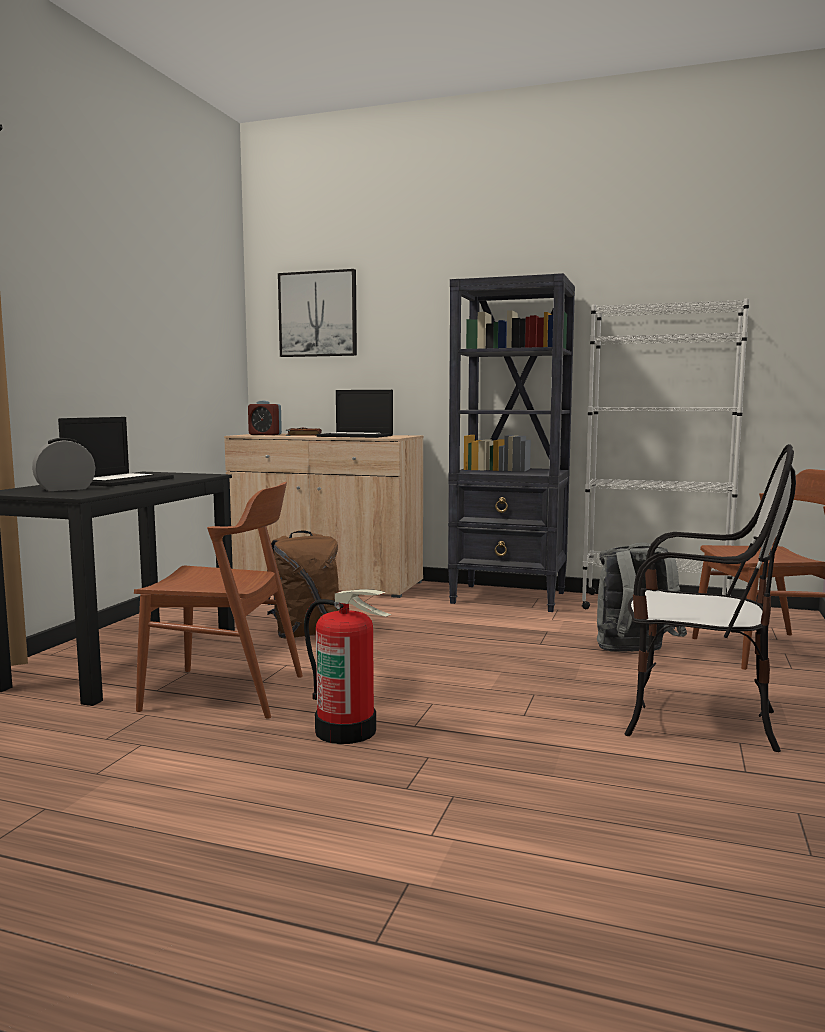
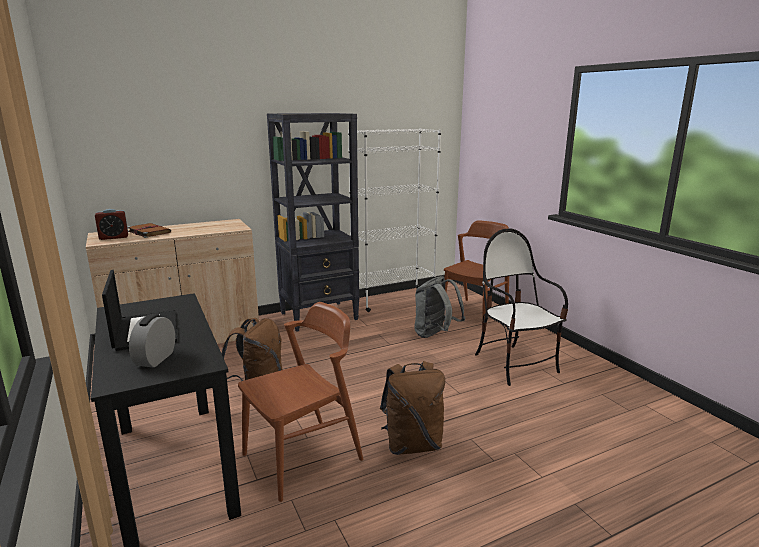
camera: 45 degrees left, 10 degrees up
picture [278,269,357,357] -> none
fire extinguisher [304,589,392,744] -> brown backpack [380,361,445,455]
laptop [316,390,393,438] -> none
chair [624,444,796,752] -> chair turned 90 degrees counterclockwise [475,228,568,386]

